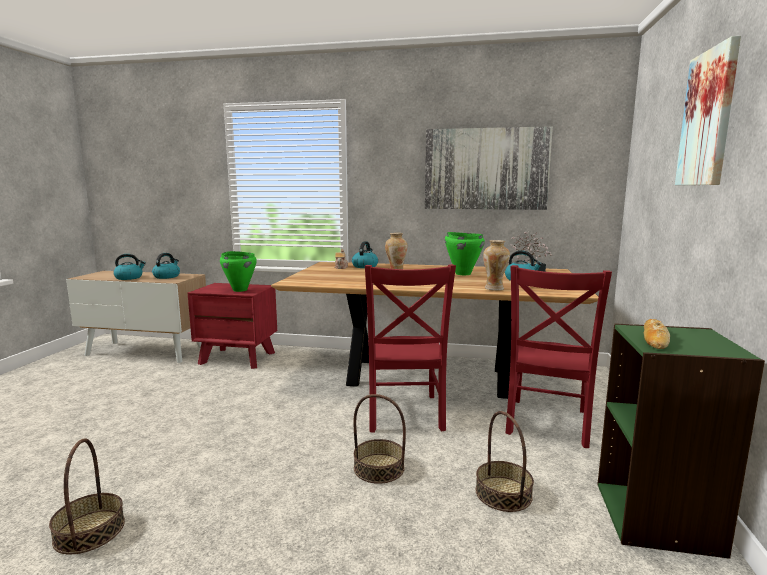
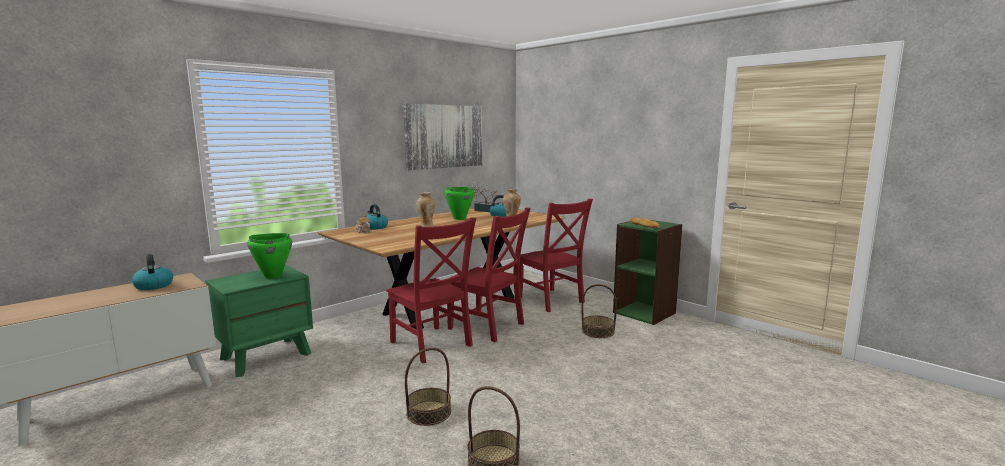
camera: 55 degrees left, 0 degrees up
kettle [113,254,146,280] -> none
red nightstand [188,283,277,369] -> green nightstand [205,265,313,377]
basket [353,394,406,484] -> basket moved to [405,348,451,426]
picture [675,36,741,185] -> none
none -> red chair [386,217,476,363]

